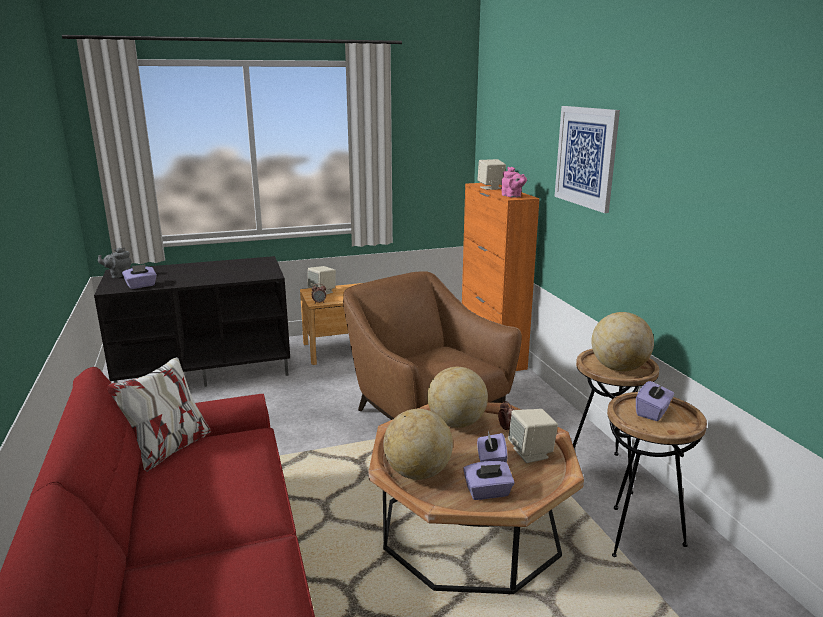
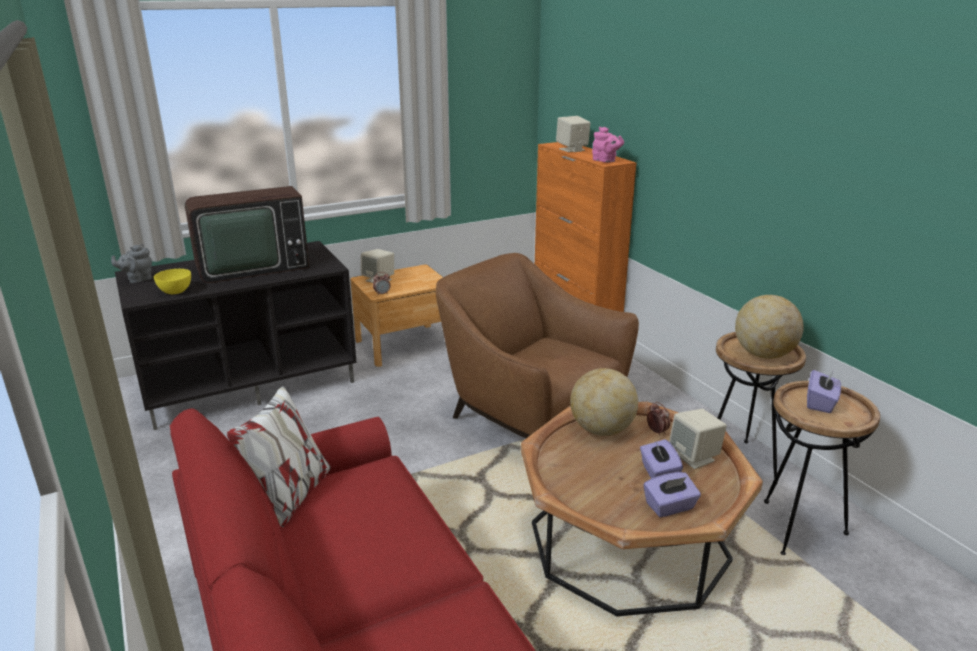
camera: 10 degrees left, 5 degrees up
purple tissue box [122,264,157,289] -> yellow bowl [154,269,191,294]
globe [383,409,453,480] -> none
picture [554,106,620,213] -> none
none -> television [185,186,310,283]

